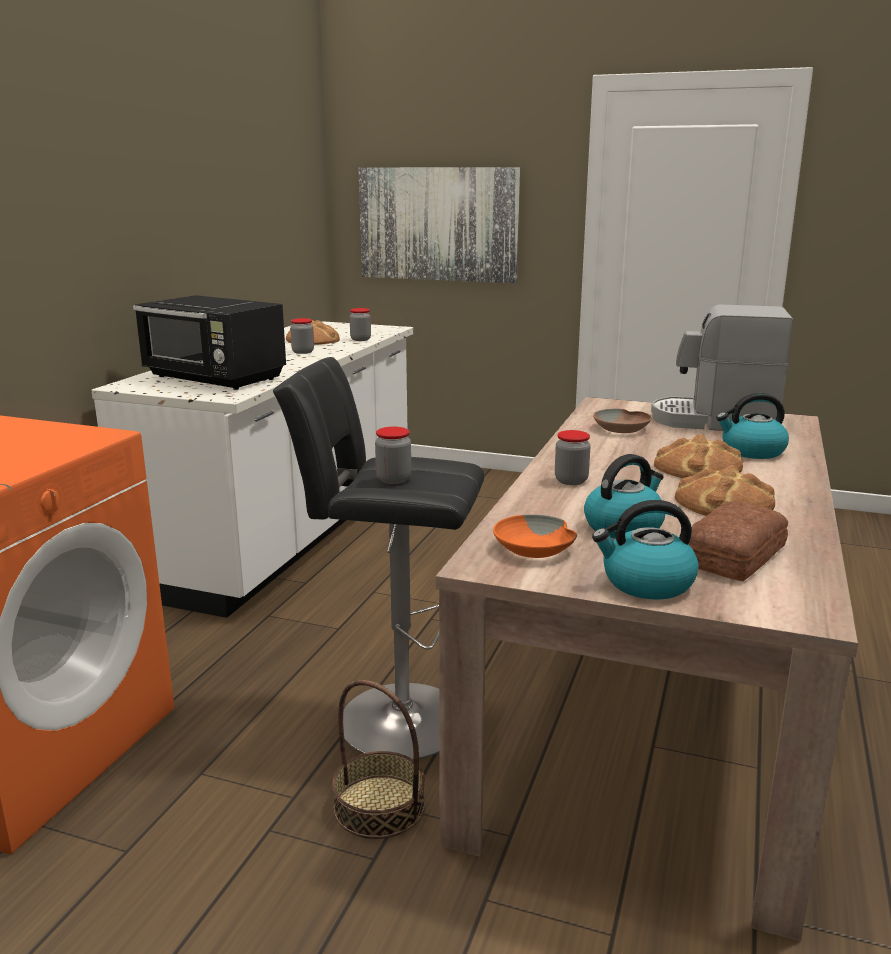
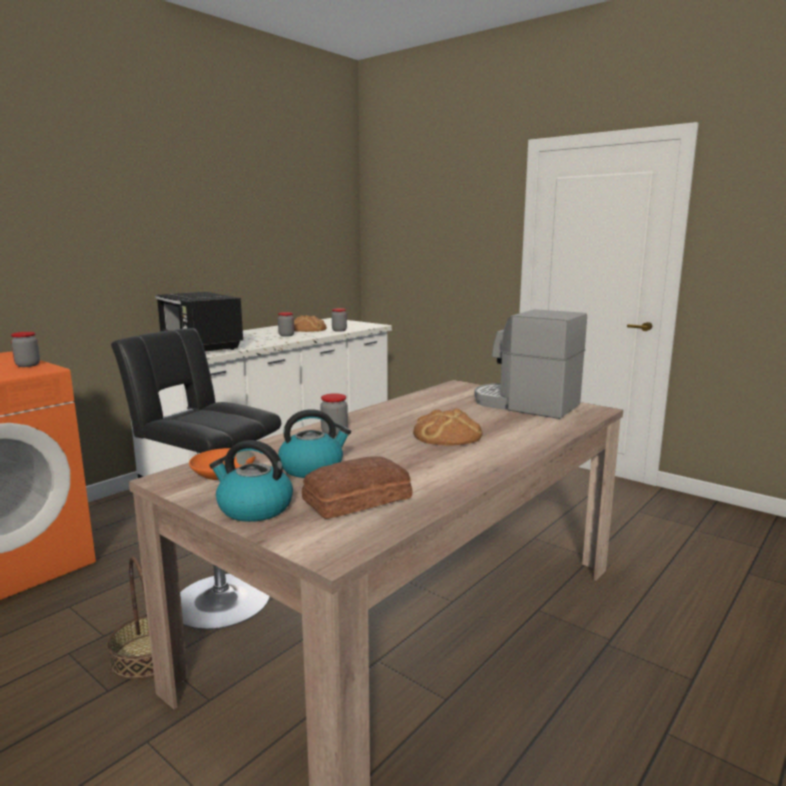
camera: 20 degrees right, 5 degrees down
picture [358,167,520,283] -> none
jar [375,427,411,484] -> jar moved to [11,332,40,367]
brown bowl [593,409,652,433] -> none
bread [675,465,775,516] -> none
kettle [716,393,789,459] -> none

